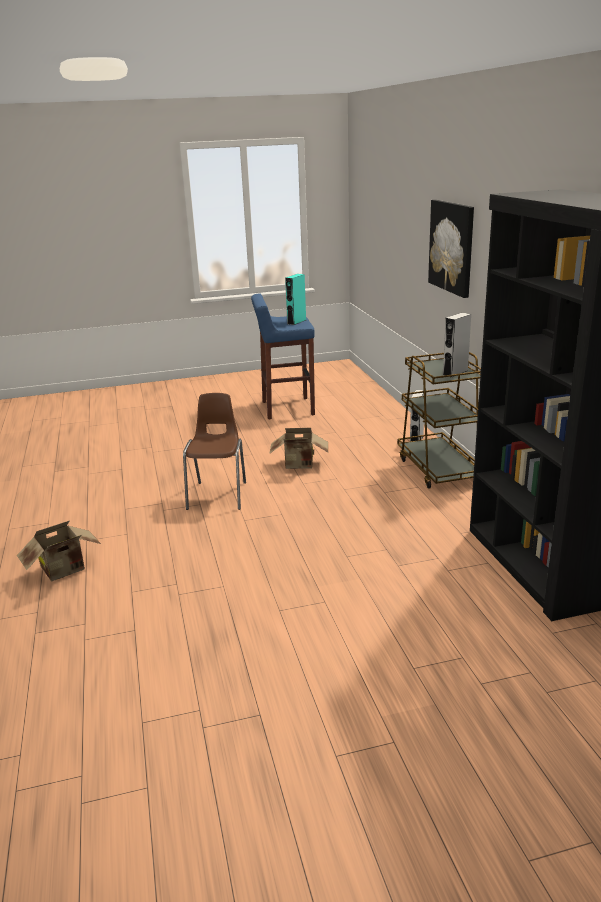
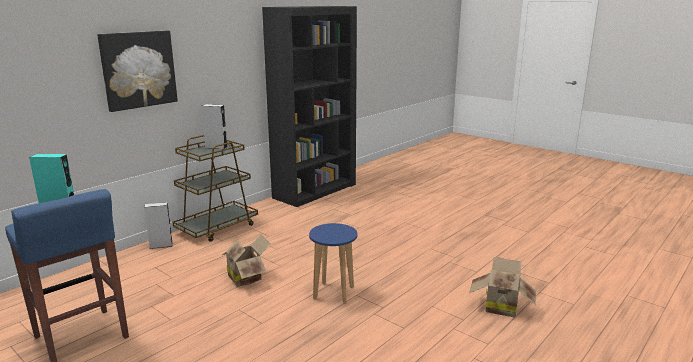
camera: 125 degrees left, 5 degrees down
brown chair [183,393,246,510] -> blue stool [309,223,357,304]

